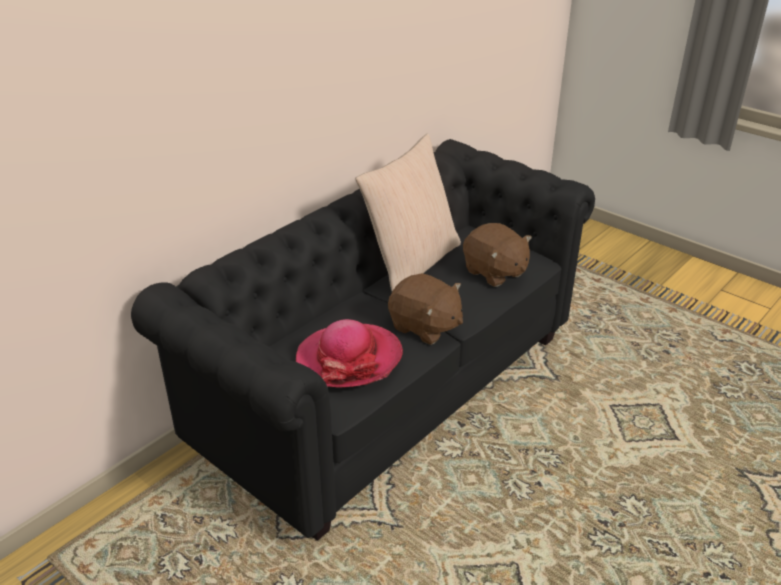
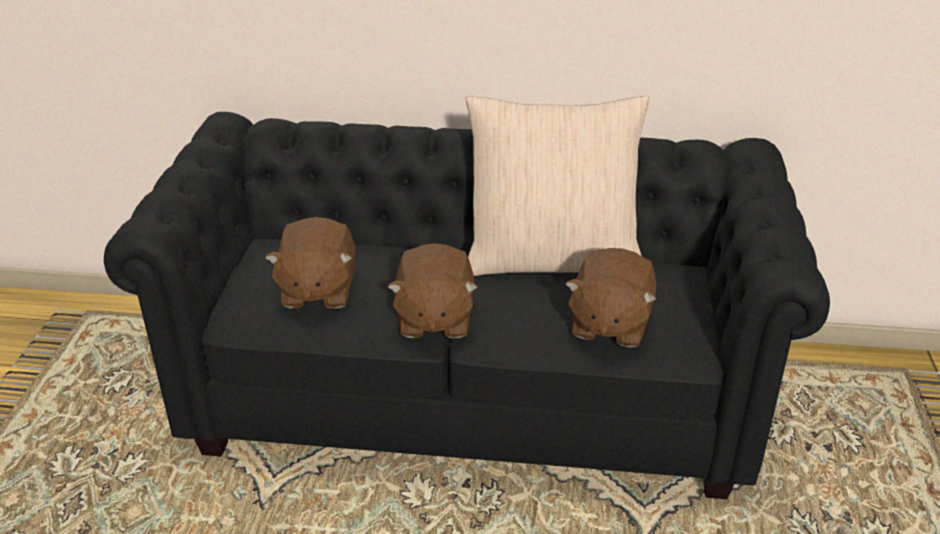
camera: 55 degrees right, 0 degrees up
hat [296,319,403,388] -> brown plush toy [265,217,355,309]

